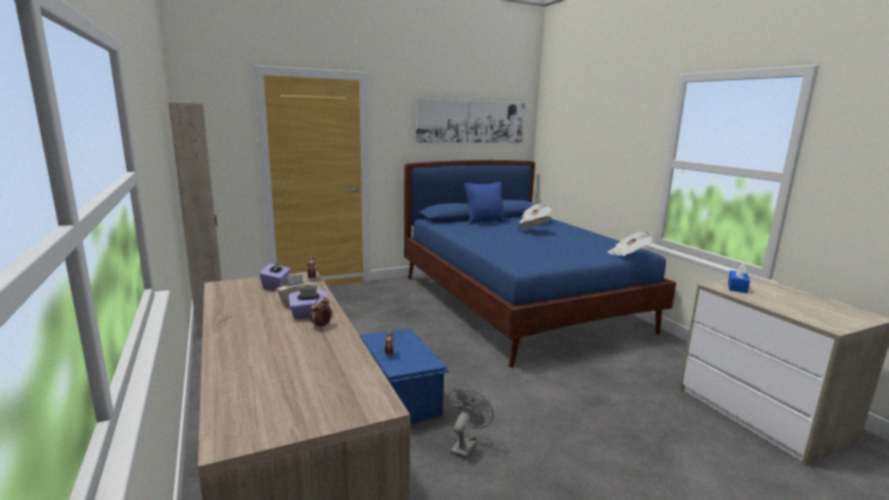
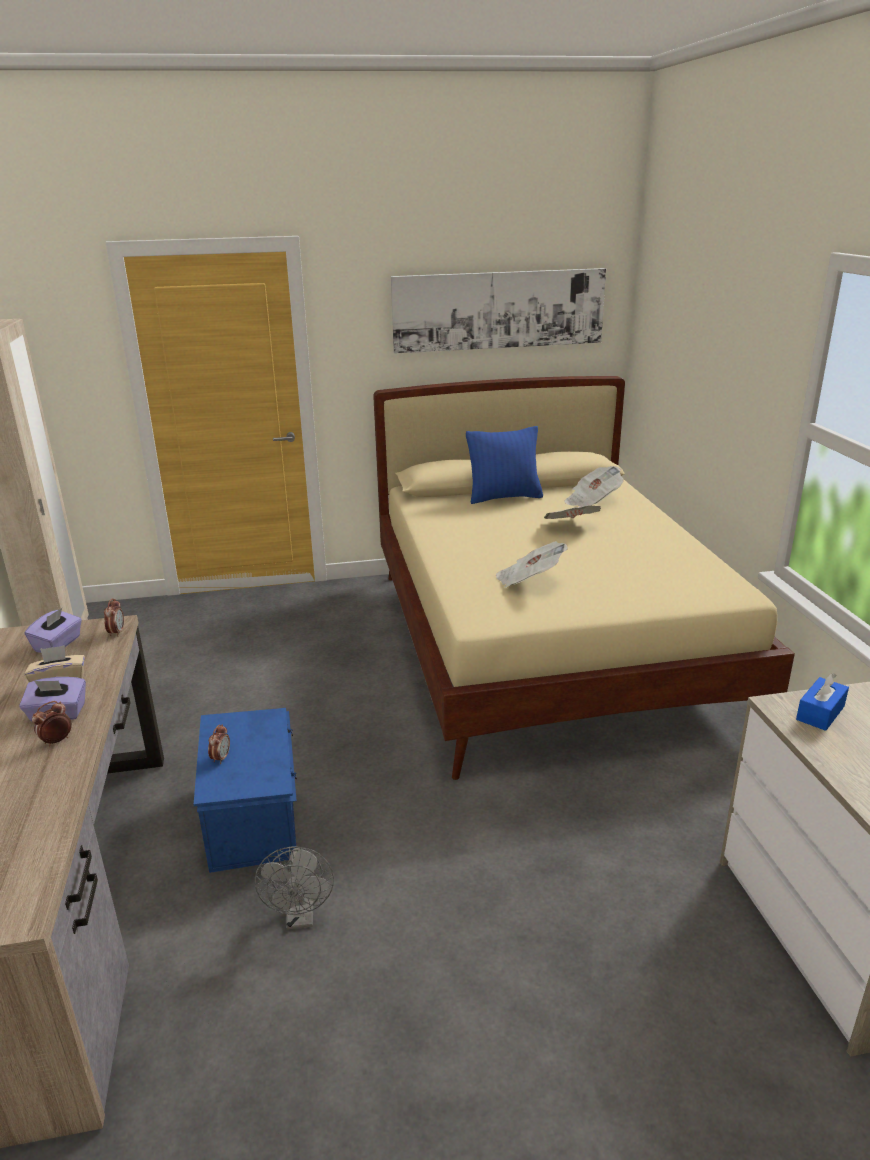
camera: 15 degrees right, 10 degrees up
blue bed [404,160,676,368] -> beige bed [373,376,795,780]
grey fan [447,388,494,459] -> grey fan turned 135 degrees clockwise [255,846,334,929]
newspaper [608,232,653,256] -> newspaper moved to [496,541,568,588]

